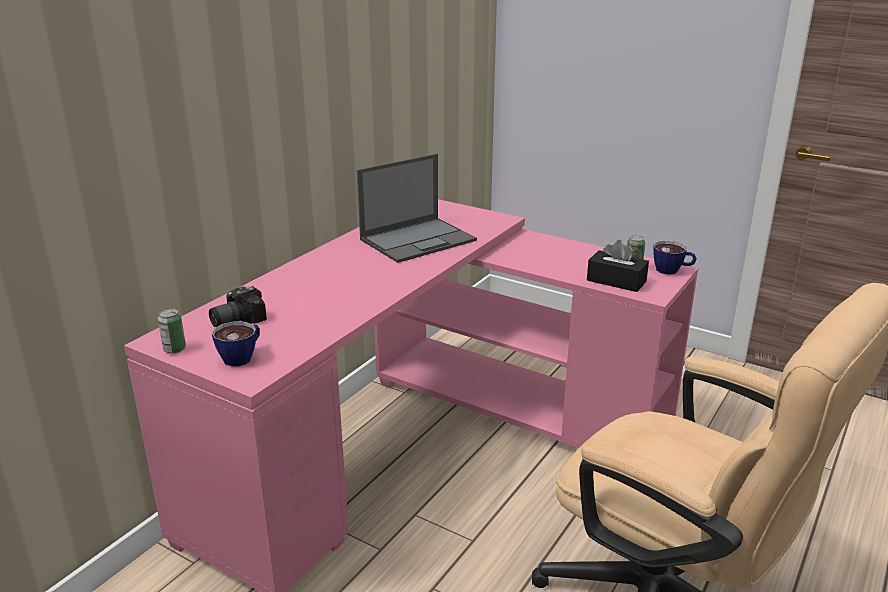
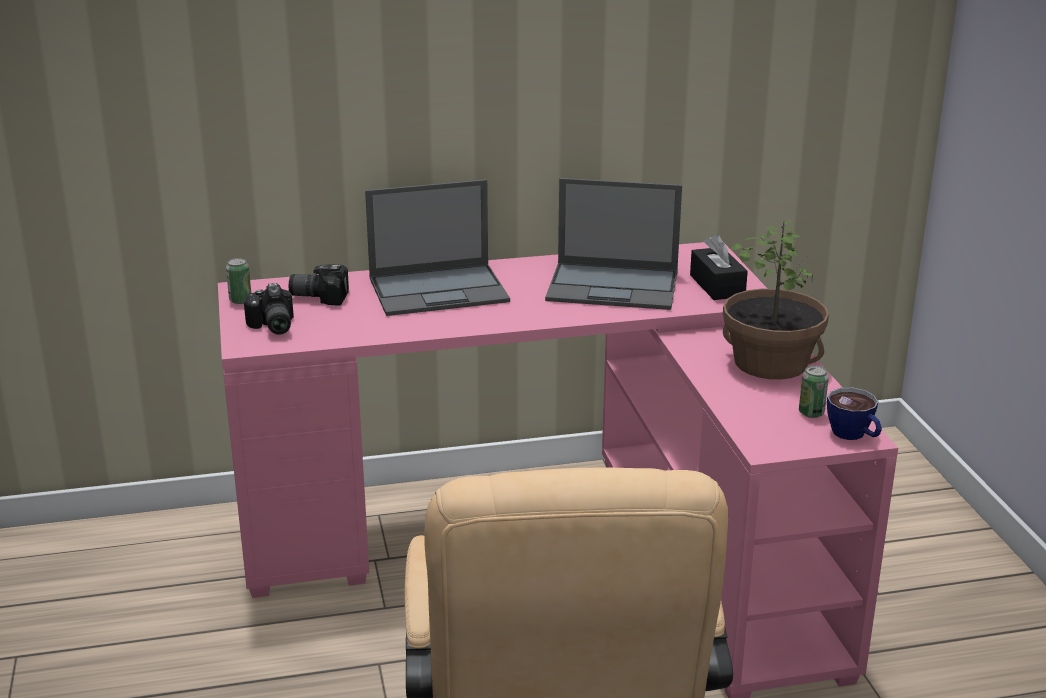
camera: 45 degrees right, 0 degrees up
cup [212,321,260,366] -> camera [244,283,294,335]
black tissue box [587,240,649,292] -> black tissue box moved to [690,234,748,300]
none -> laptop [365,179,510,316]
none -> potted plant [723,221,829,379]

